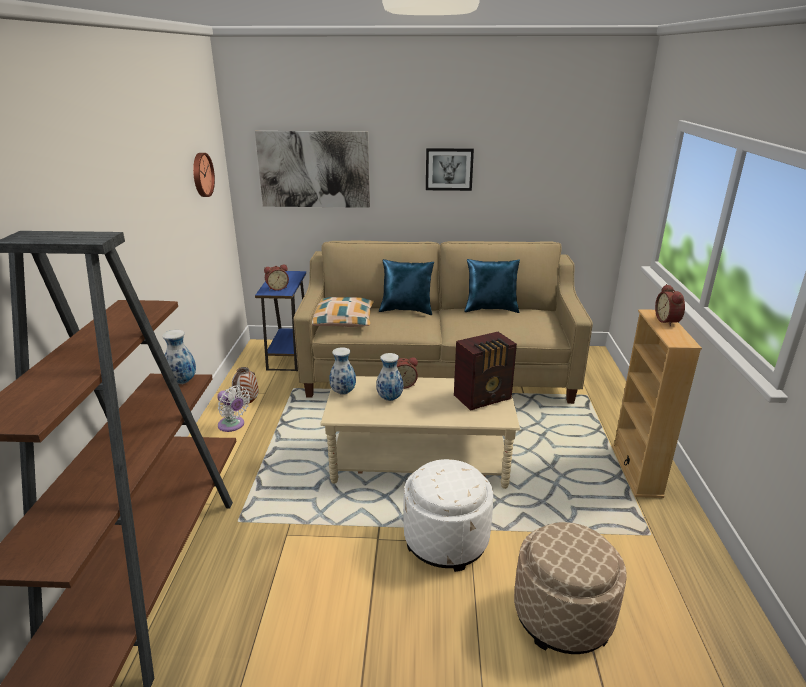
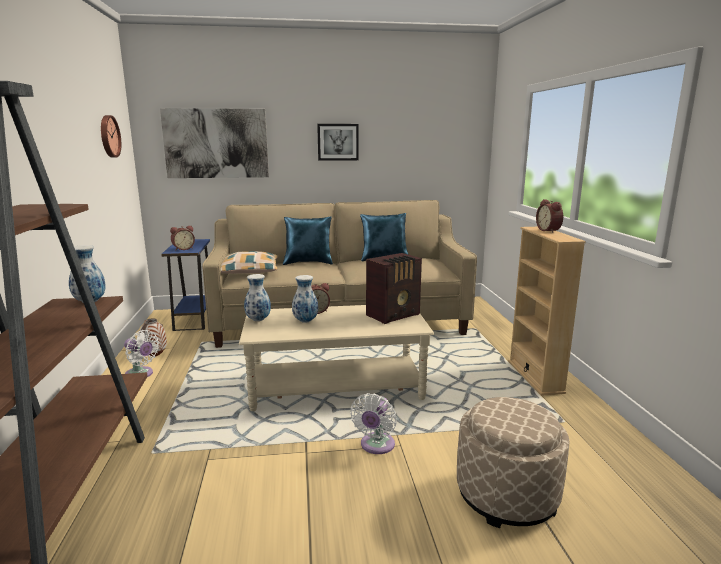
camera: 10 degrees left, 10 degrees down
white ottoman [403,459,493,572] -> white fan [350,393,397,454]

